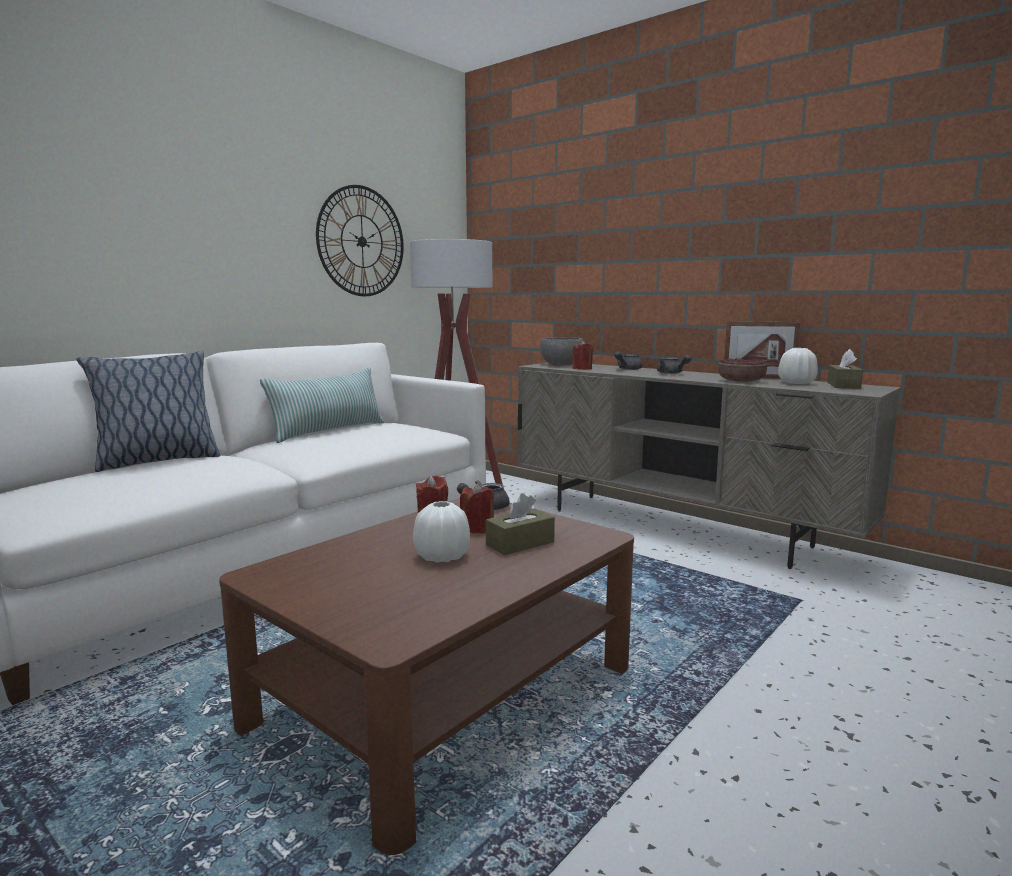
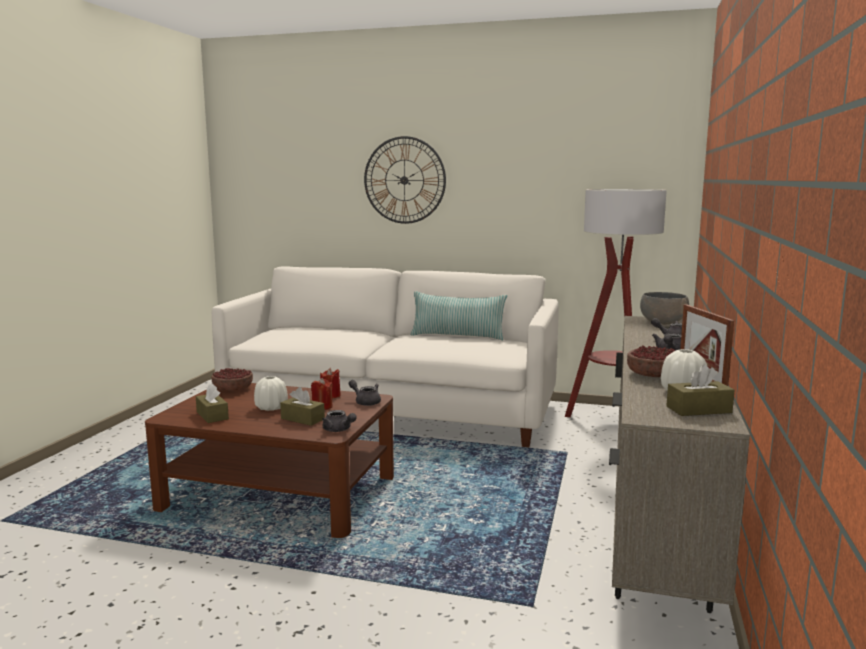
camera: 65 degrees right, 0 degrees up
pillow [76,351,220,472] -> none
wall clock [316,185,404,296] -> wall clock moved to [364,136,446,224]
red candle [572,341,594,370] -> none
none -> brown tissue box [196,384,229,423]
none -> bowl [212,368,253,391]
none -> grey teapot [322,410,357,432]

